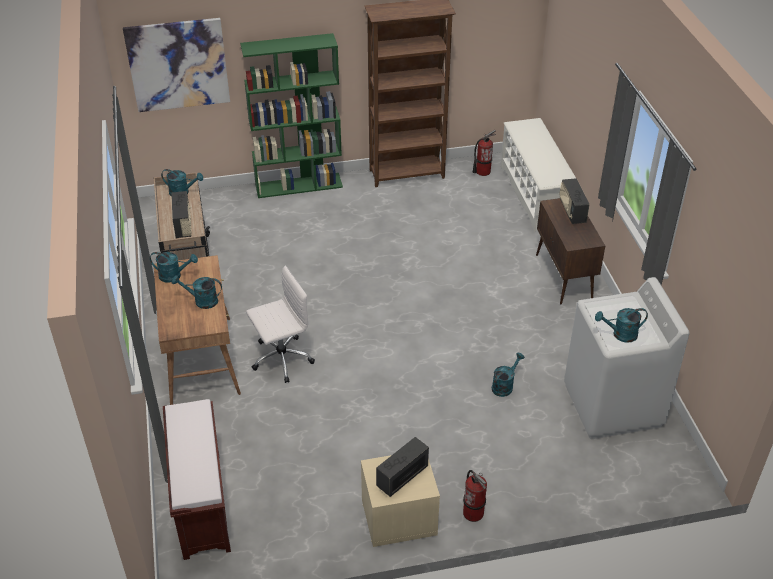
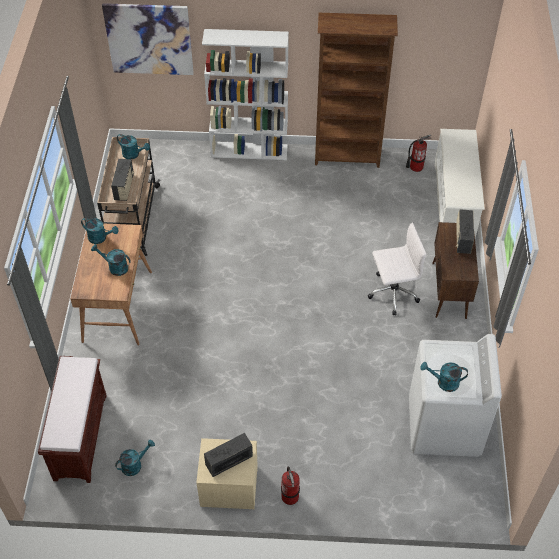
camera: 15 degrees right, 10 degrees up
green bookcase [240,33,343,198] -> white bookcase [202,29,289,160]
white office chair [246,265,315,383] -> white office chair moved to [368,222,426,316]
turquoise watering can [492,353,525,397] -> turquoise watering can moved to [115,440,155,476]

